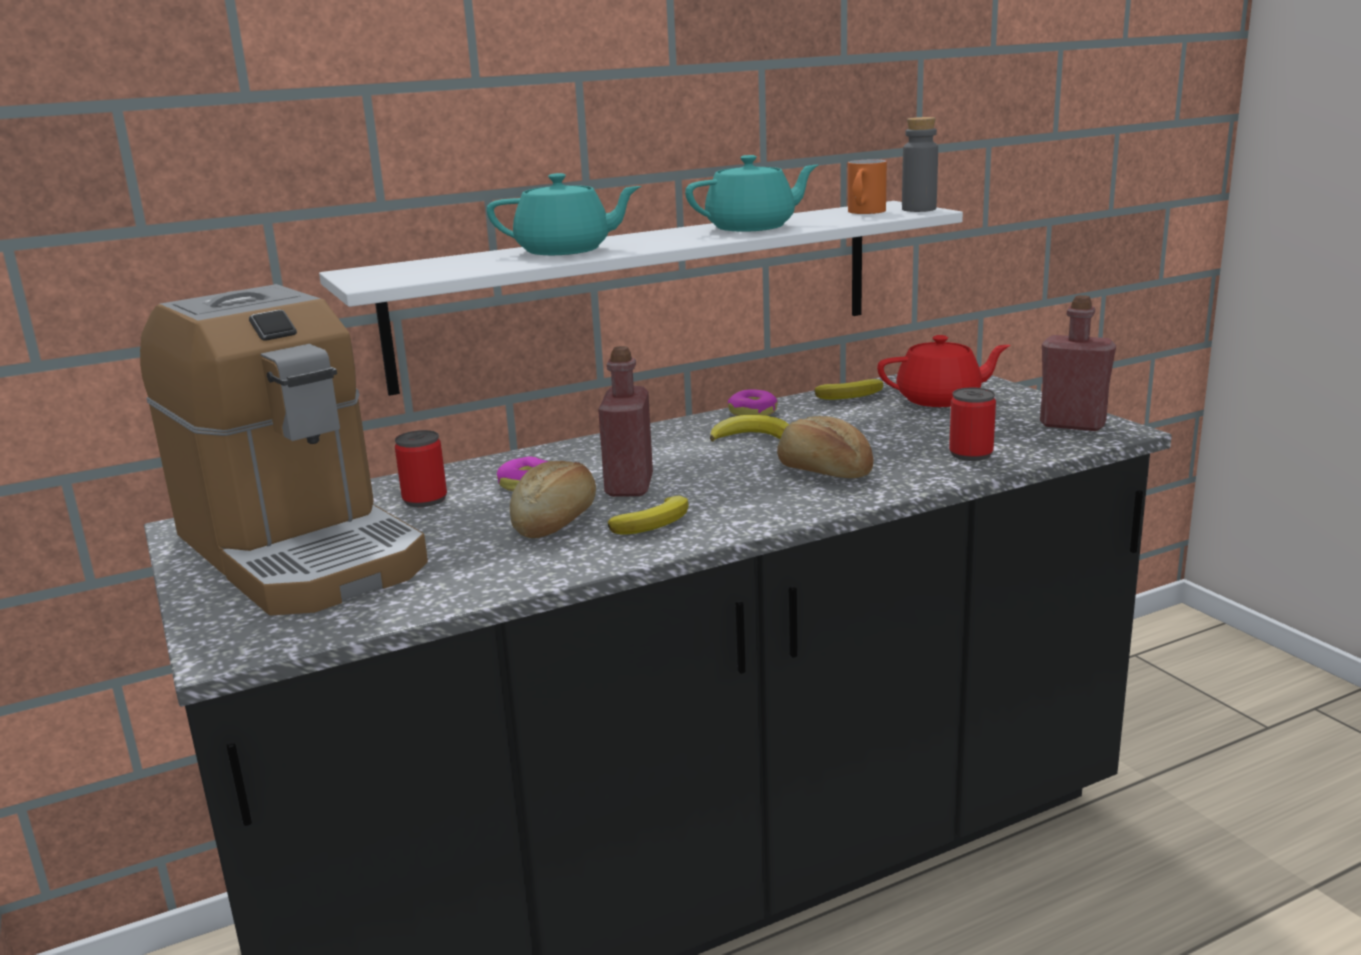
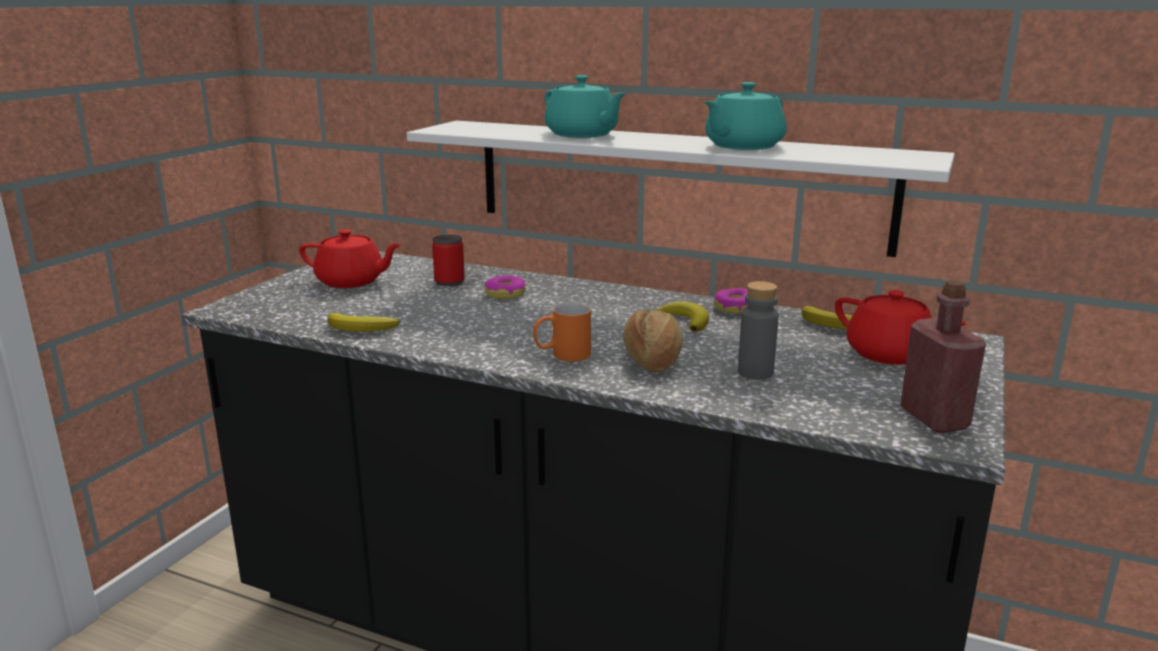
camera: 50 degrees right, 0 degrees up
coffee machine [140,284,428,615] -> red teapot [299,229,402,288]
bread [510,461,596,538] -> none
red bottle [598,346,653,497] -> none
banana [608,495,689,535] -> banana moved to [327,313,400,332]
turquoise teapot [685,155,818,232] -> turquoise teapot turned 105 degrees clockwise [704,82,786,150]
orange mug [848,159,887,214] -> orange mug moved to [533,303,591,361]
grey bottle [902,117,938,212] -> grey bottle moved to [738,281,779,379]
can [949,388,996,461] -> none

